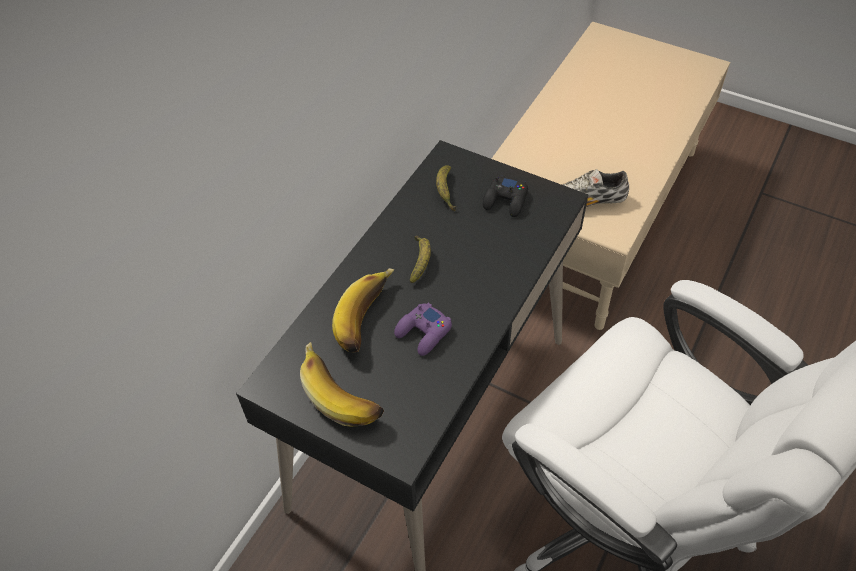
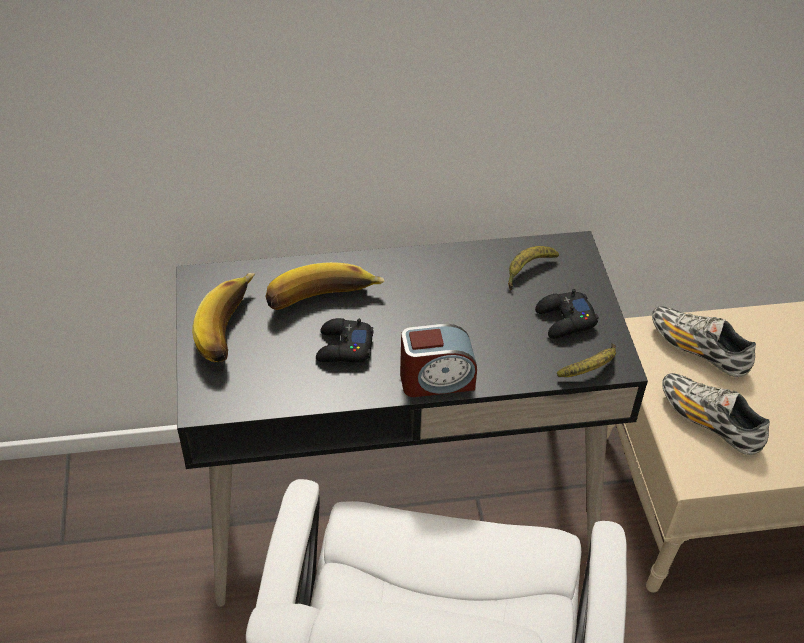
camera: 50 degrees right, 5 degrees down
purple game controller [394,303,452,356] -> black game controller [316,318,373,363]
banana [410,235,431,283] -> banana moved to [557,343,616,377]
none -> alarm clock [400,324,477,397]
none -> shoe [652,306,756,377]

